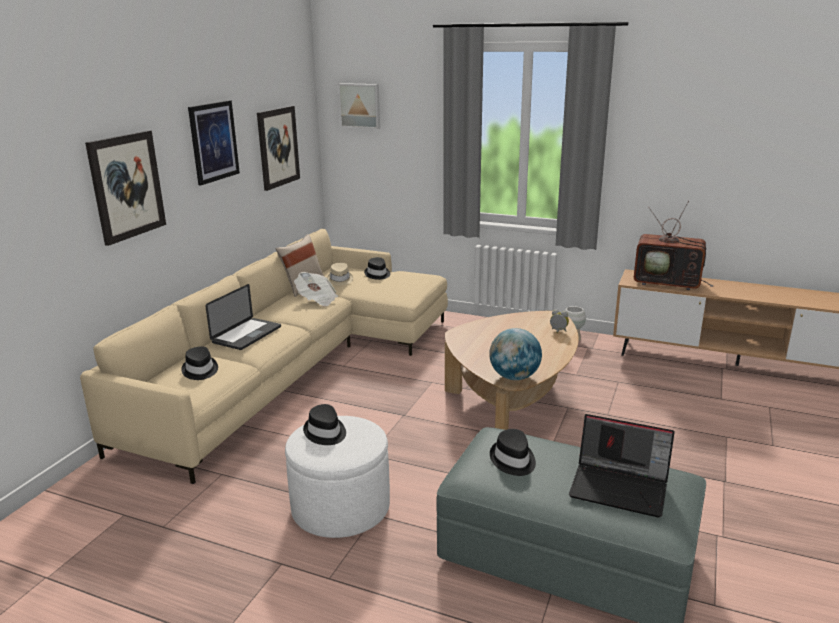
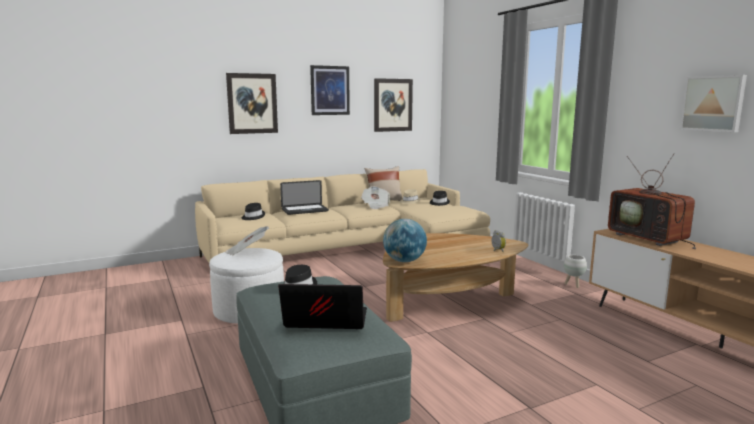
camera: 40 degrees right, 10 degrees down
black hat [303,404,346,445] -> newspaper [225,226,269,256]
picture [338,83,380,129] -> picture moved to [680,75,747,132]
laptop [569,414,675,518] -> laptop turned 120 degrees clockwise [278,284,367,329]

